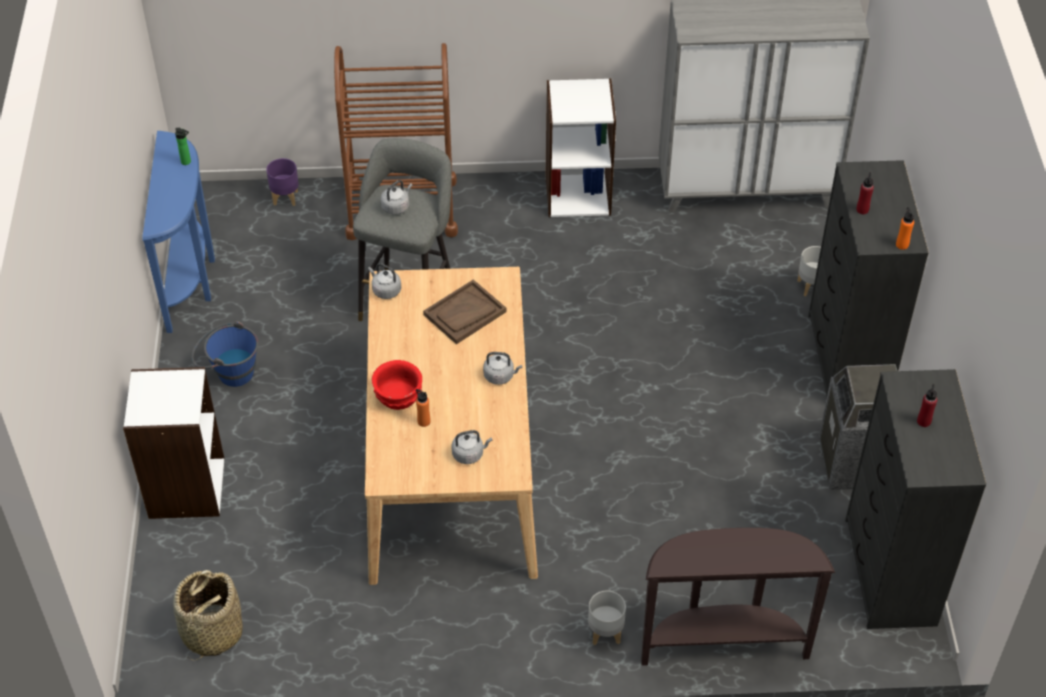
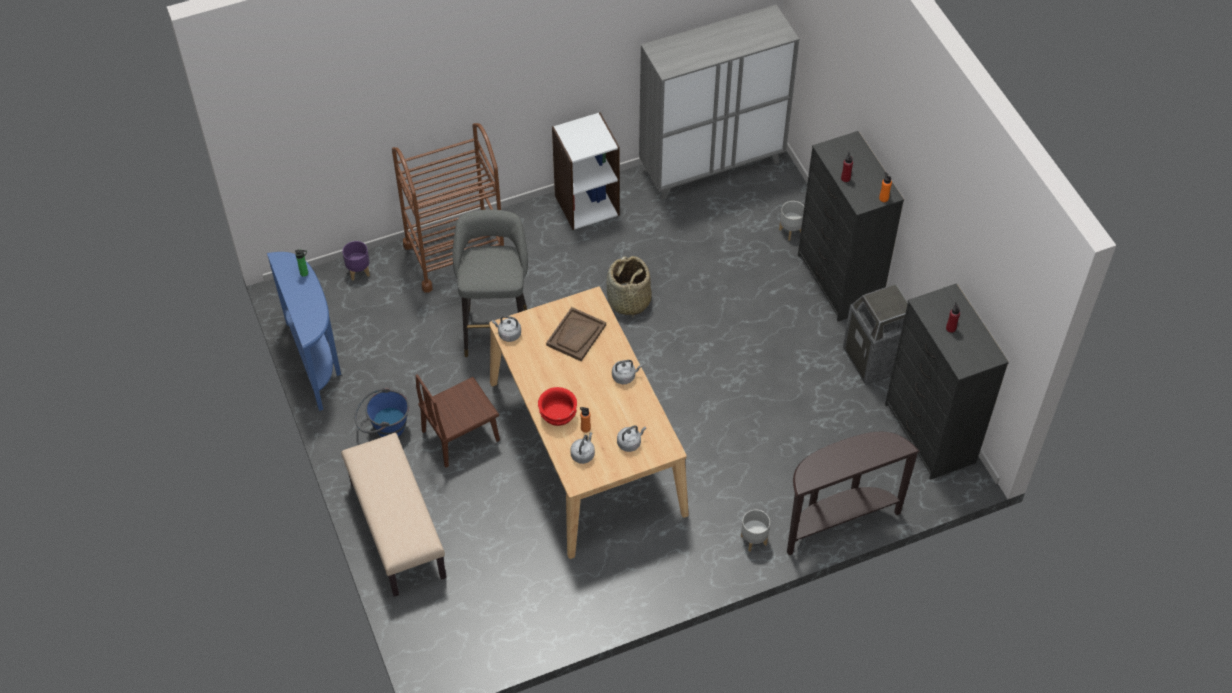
camera: 20 degrees left, 5 degrees up
white bookcase [123,367,225,519] -> beige bench [341,433,446,597]
basket [173,570,243,660] -> basket moved to [607,256,652,318]
grey kettle [381,180,412,215] -> grey kettle moved to [570,432,595,464]
none -> brown chair [415,374,500,468]

